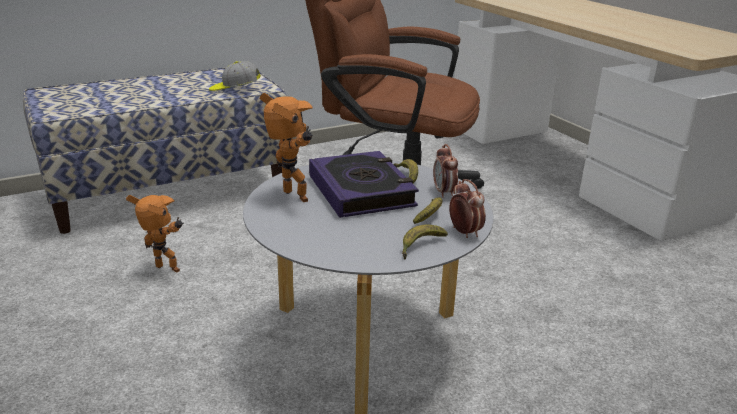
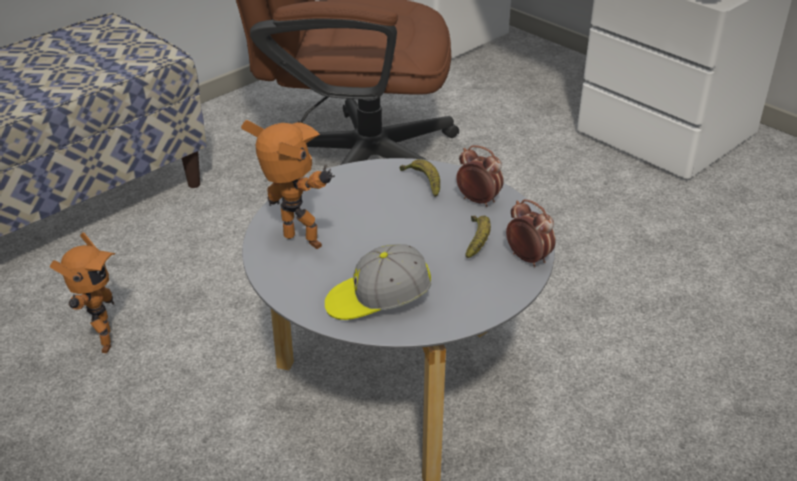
camera: 15 degrees left, 10 degrees up
toy robot [126,195,184,272] -> toy robot turned 75 degrees clockwise [50,232,115,353]
cap [209,61,261,91] -> cap moved to [325,244,431,320]
book [309,151,419,218] -> none
banana [402,225,448,260] -> none
alarm clock [433,144,458,198] -> alarm clock turned 150 degrees clockwise [456,145,504,207]

